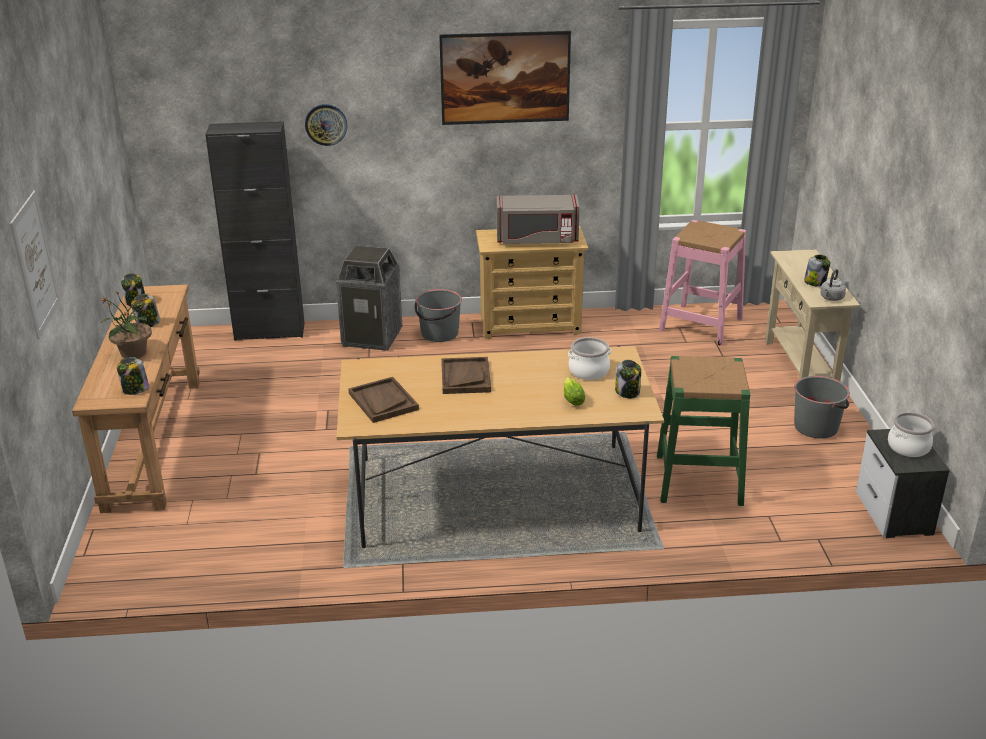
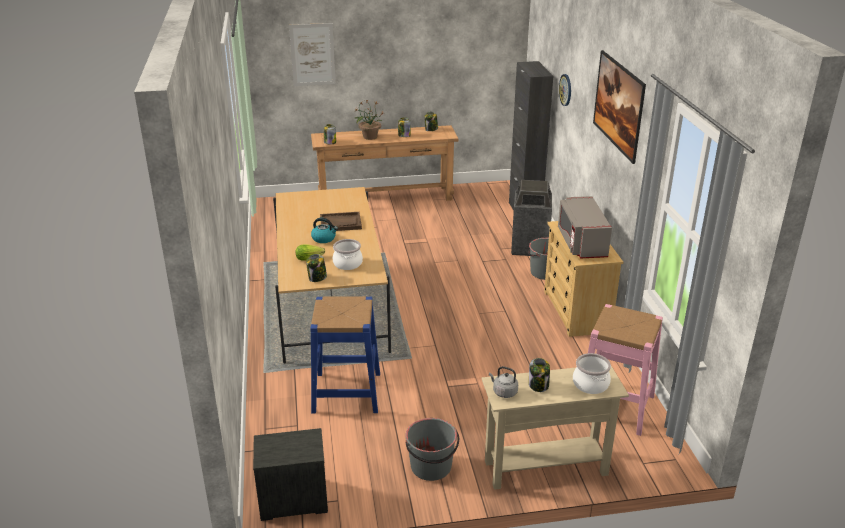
camera: 85 degrees right, 0 degrees up
brown tray [348,377,419,423] -> none
green stool [657,356,750,506] -> blue stool [310,296,380,413]
cooking pot [888,412,934,457] -> cooking pot moved to [573,353,611,394]
none -> kettle [311,218,338,243]

